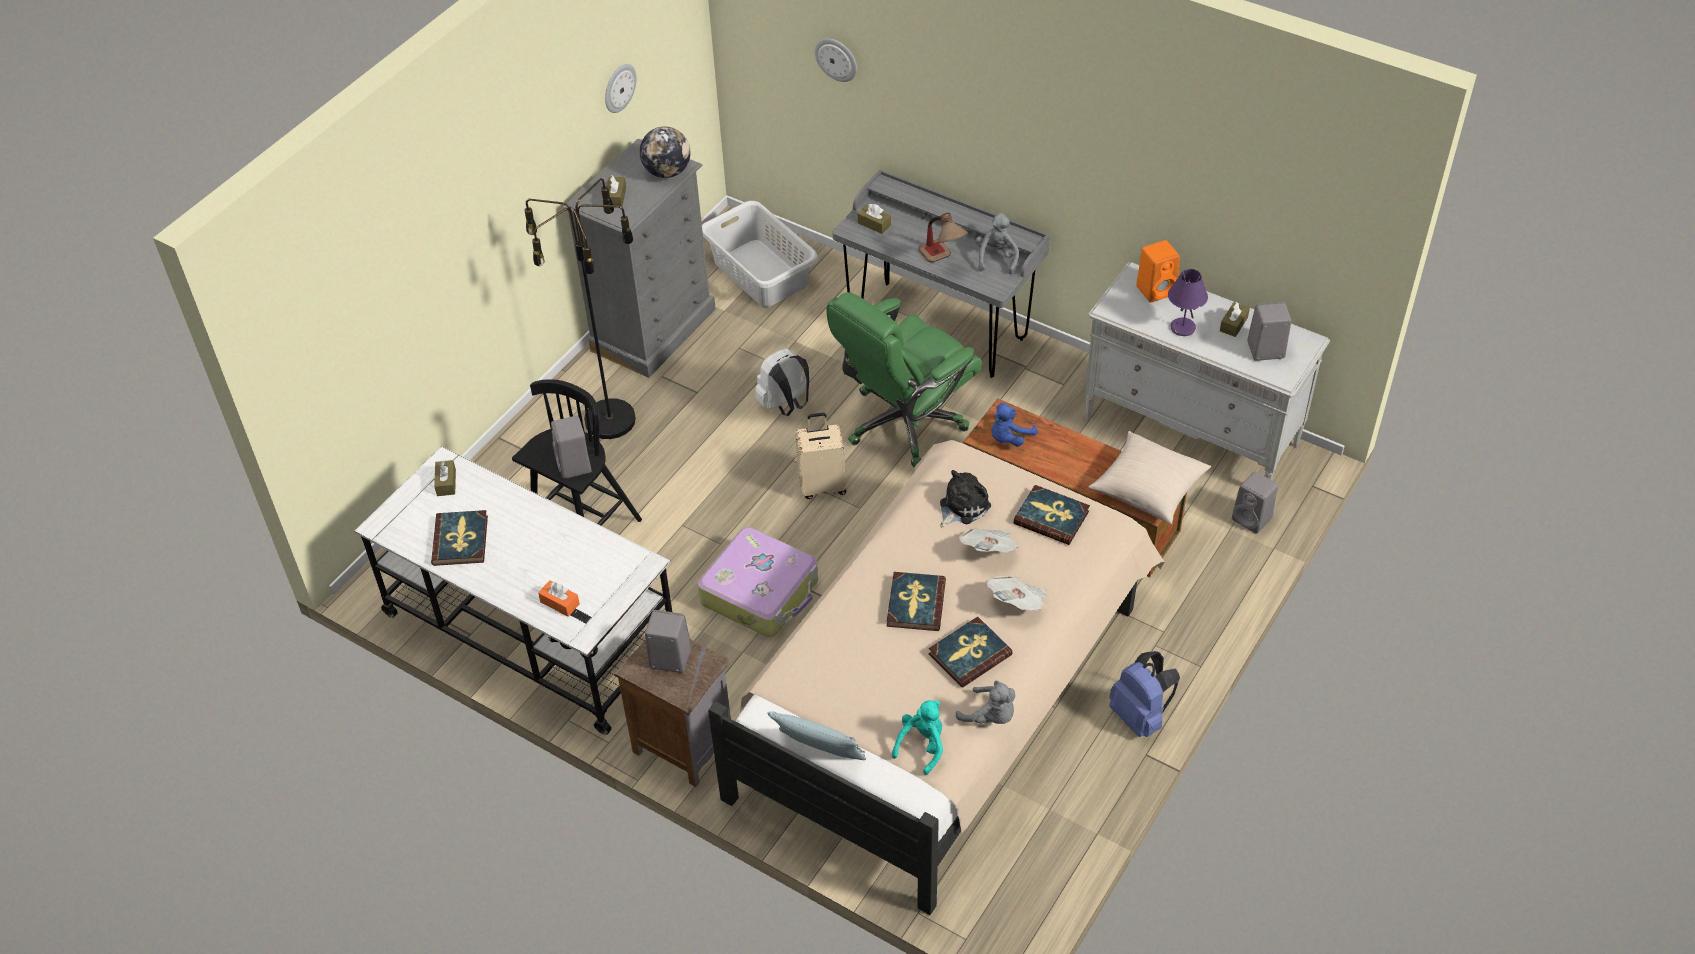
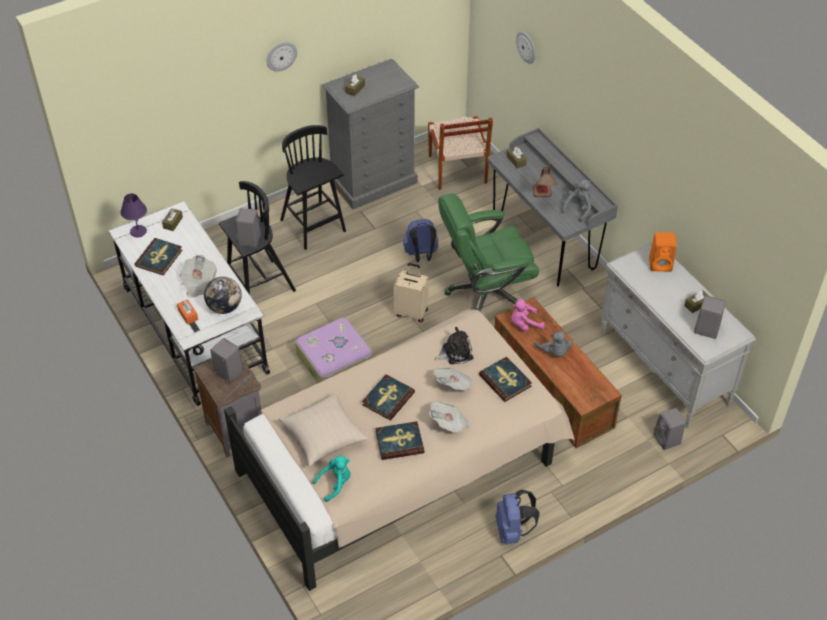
camera: 25 degrees right, 0 degrees up
floor lamp [524,178,636,439] -> black stool [280,125,346,250]
wall clock [605,64,637,113] -> wall clock moved to [267,42,297,72]
globe [640,126,690,178] -> globe moved to [204,277,242,314]
grey laundry basket [702,201,818,307] -> chair [428,116,493,190]
white backpack [755,349,809,416] -> blue backpack [403,219,438,262]
blue pillow [767,711,866,760] -> none
grey plush toy [956,681,1015,724] -> grey plush toy moved to [535,330,573,357]
blue plush toy [991,403,1038,447] -> pink plush toy [511,299,544,331]
beige pillow [1088,431,1211,525] -> beige pillow moved to [278,392,368,467]
purple table lamp [1168,269,1208,336] -> purple table lamp moved to [120,193,147,237]
none -> newspaper [180,255,217,298]

